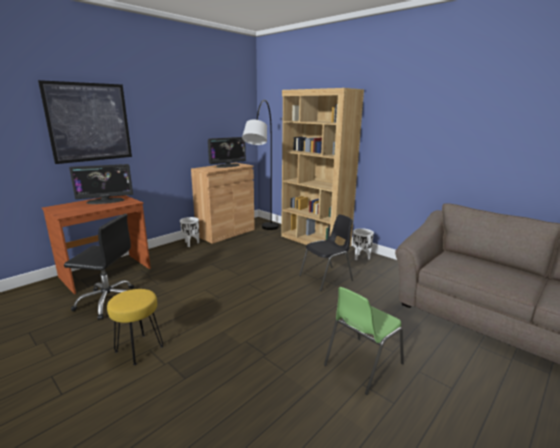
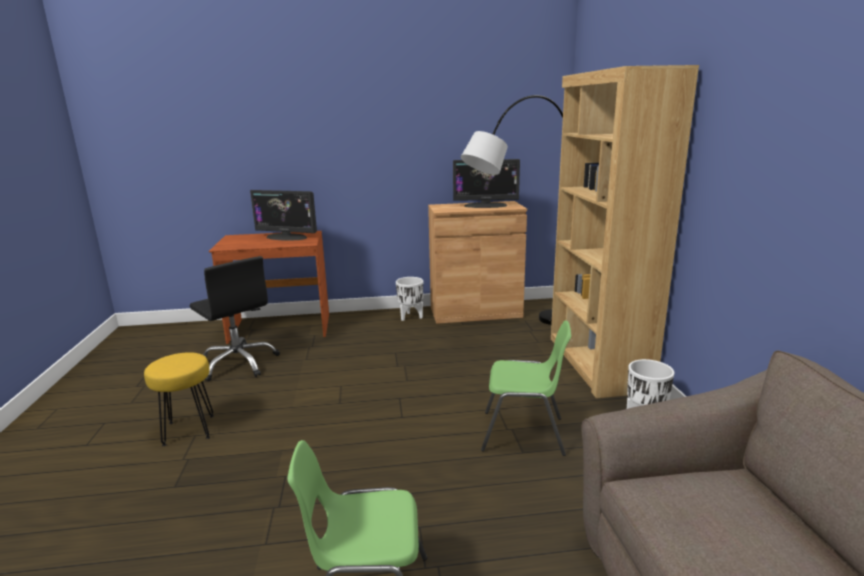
camera: 40 degrees right, 0 degrees up
picture [38,80,132,164] -> none
black chair [299,215,353,291] -> green chair [481,320,571,456]

